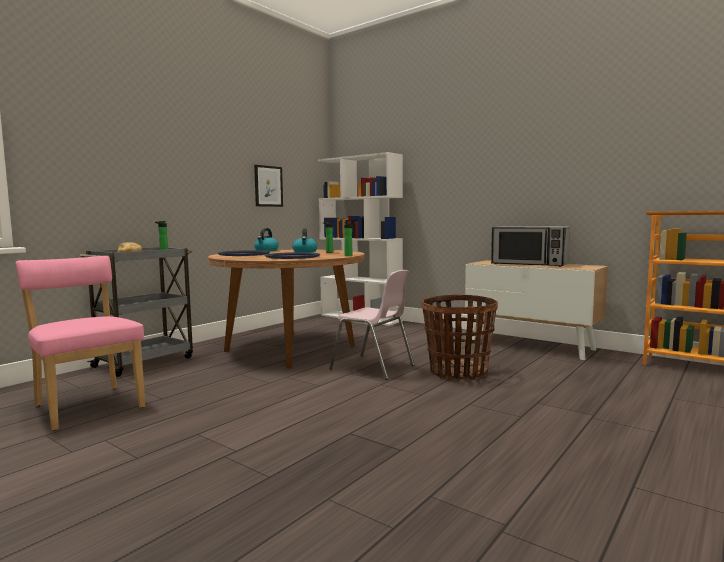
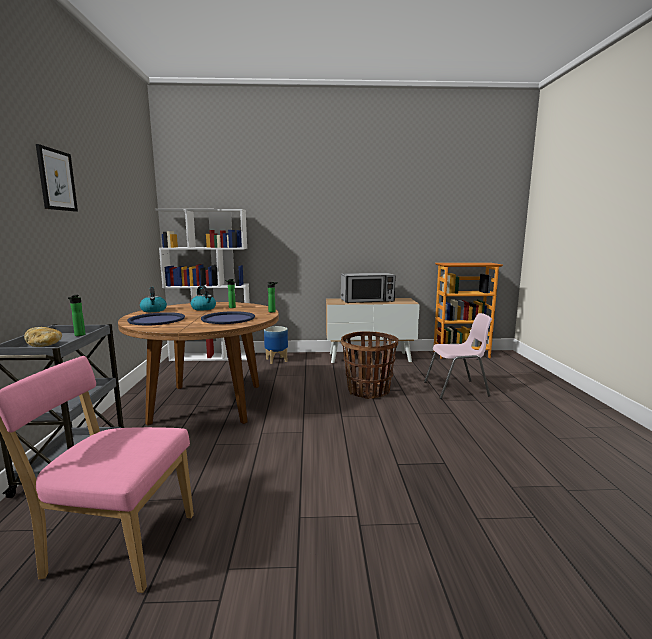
camera: 40 degrees left, 5 degrees up
picture [254,165,283,207] -> picture moved to [36,144,78,212]
pink chair [329,270,414,380] -> pink chair moved to [424,313,492,399]
none -> planter [264,326,288,364]

